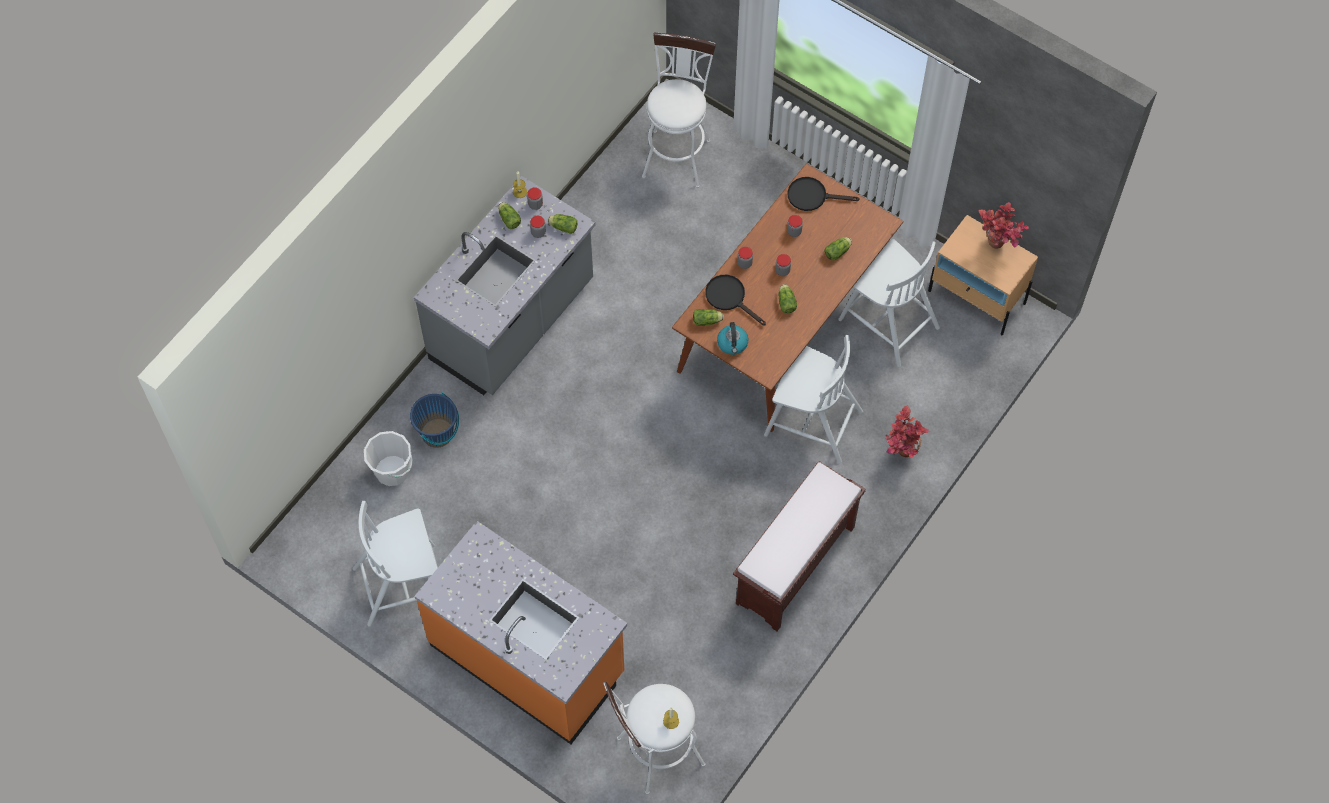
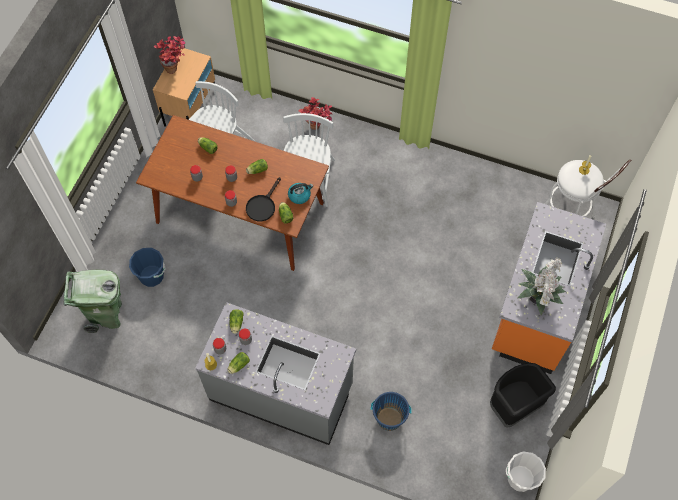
camera: 105 degrees left, 0 degrees up
white chair [353,501,438,627] -> black trash can [490,363,556,428]
white bucket [364,431,413,486] -> white bucket moved to [506,452,546,492]
white stool [642,33,716,188] -> green trash can [64,270,122,333]
brown bench [733,461,866,631] -> none
black frying pan [787,177,860,211] -> none
none -> blue bucket [129,248,166,287]
none -> potted plant [518,257,566,315]

